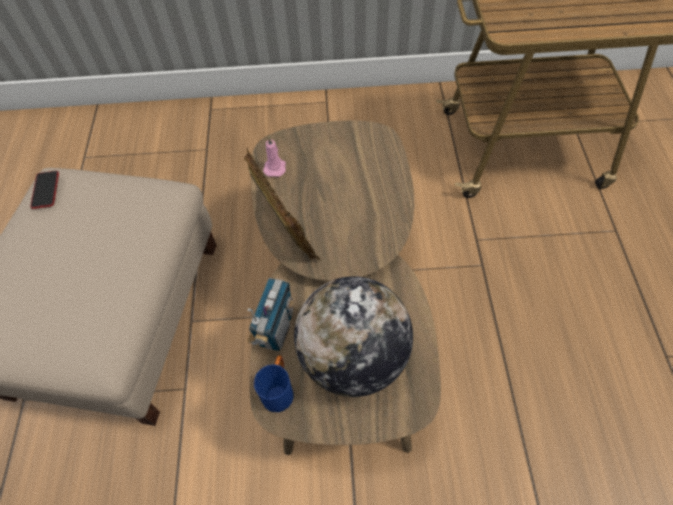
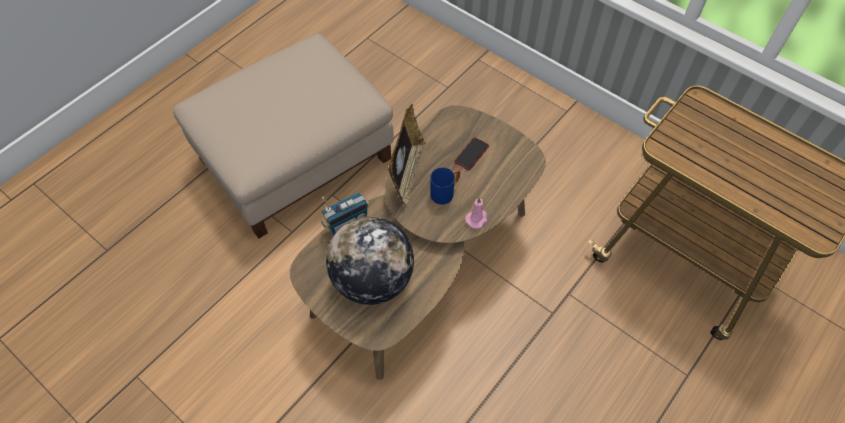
camera: 40 degrees right, 0 degrees up
phone [30,171,59,209] -> phone moved to [455,138,489,170]
blue mug [254,355,294,412] -> blue mug moved to [430,167,460,205]
pink candle [263,137,286,177] -> pink candle moved to [465,197,487,229]

